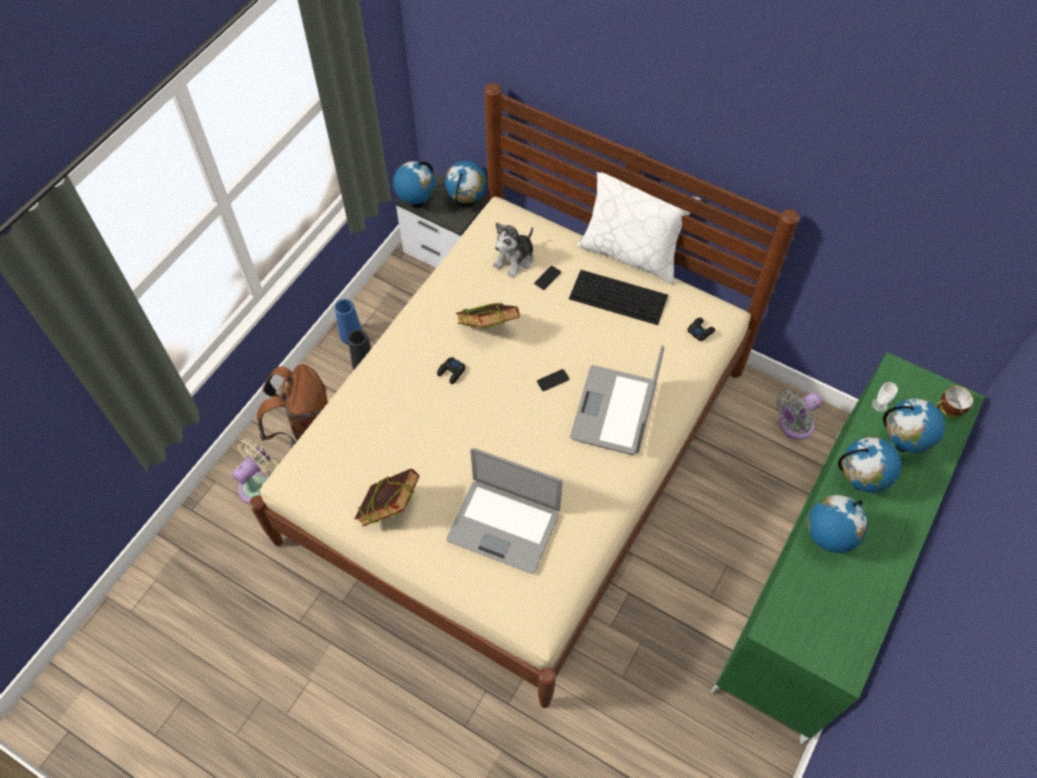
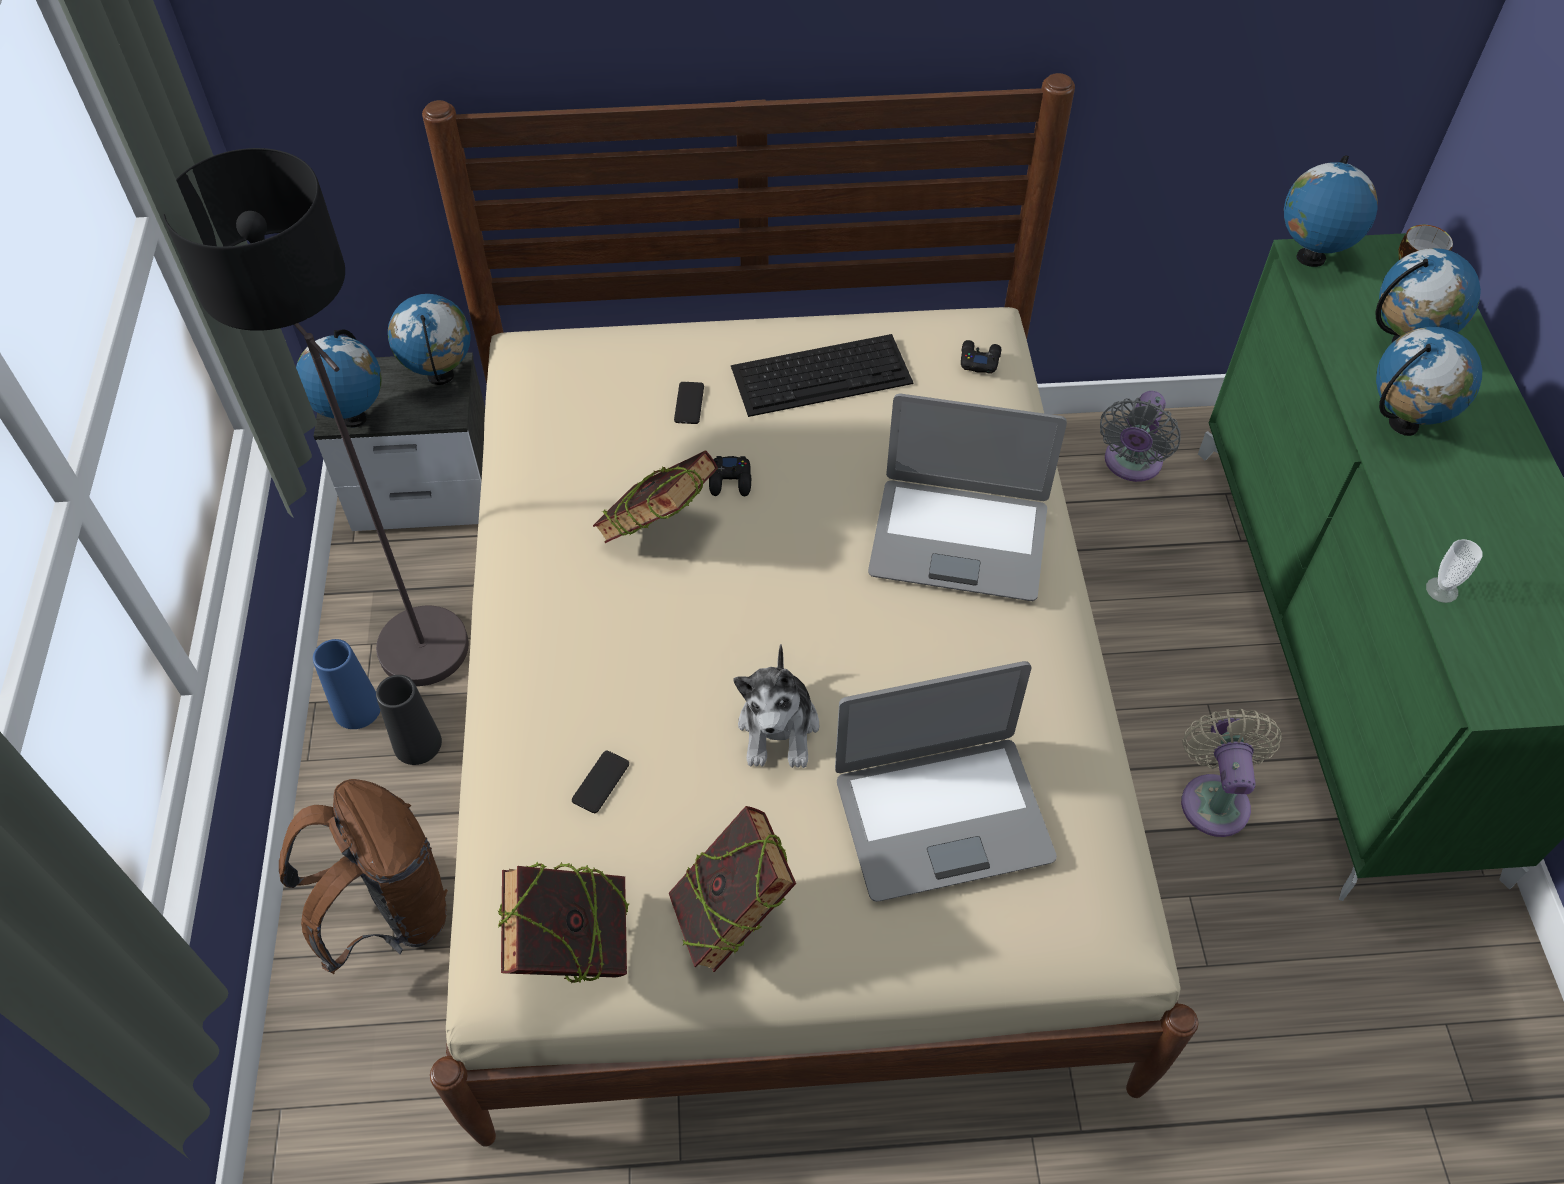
camera: 35 degrees left, 5 degrees down
beige fan [232,439,278,504] -> beige fan moved to [1181,709,1282,837]
black game controller [437,357,465,384] -> black game controller moved to [709,456,751,496]
plush toy [493,222,534,278] -> plush toy moved to [734,644,819,768]
phone [537,369,569,391] -> phone moved to [572,750,629,813]
laptop [570,345,664,455] -> laptop turned 60 degrees counterclockwise [868,394,1067,601]
white pillow [577,172,700,284] -> none
globe [808,495,868,553] -> globe moved to [1284,155,1378,267]
cup [872,382,898,412] -> cup moved to [1426,539,1483,603]
none -> black floor lamp [163,148,469,686]
none -> book [497,862,629,983]

